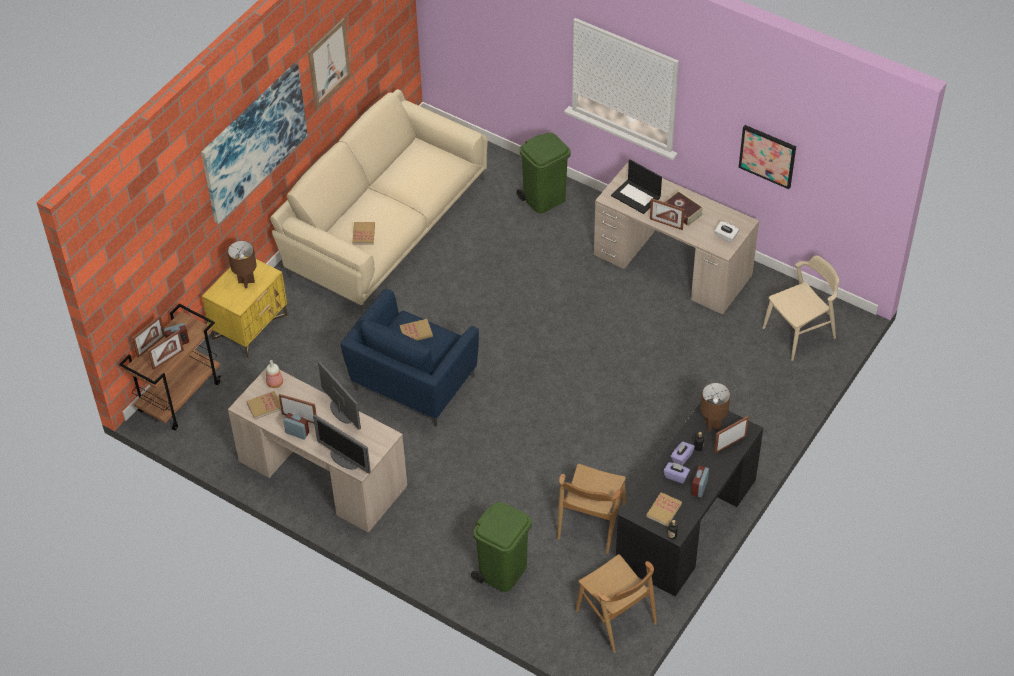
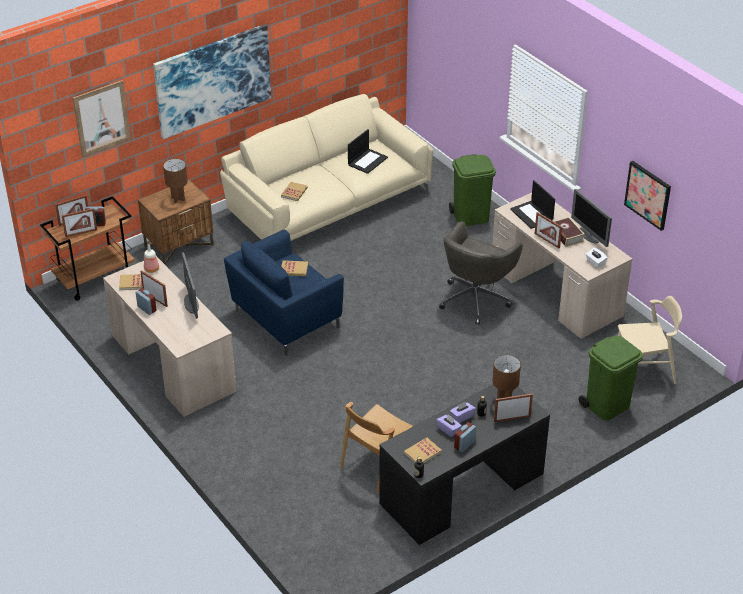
camera: 20 degrees right, 10 degrees down
yellow nightstand [202,257,288,358] -> brown nightstand [138,180,213,264]
picture [308,18,351,110] -> picture moved to [73,80,131,158]
monitor [313,415,371,474] -> monitor moved to [571,189,612,247]
green trash can [471,502,532,592] -> green trash can moved to [579,336,643,420]
brown chair [575,554,657,653] -> none
none -> laptop [348,129,388,174]
none -> grey office chair [439,221,523,325]

